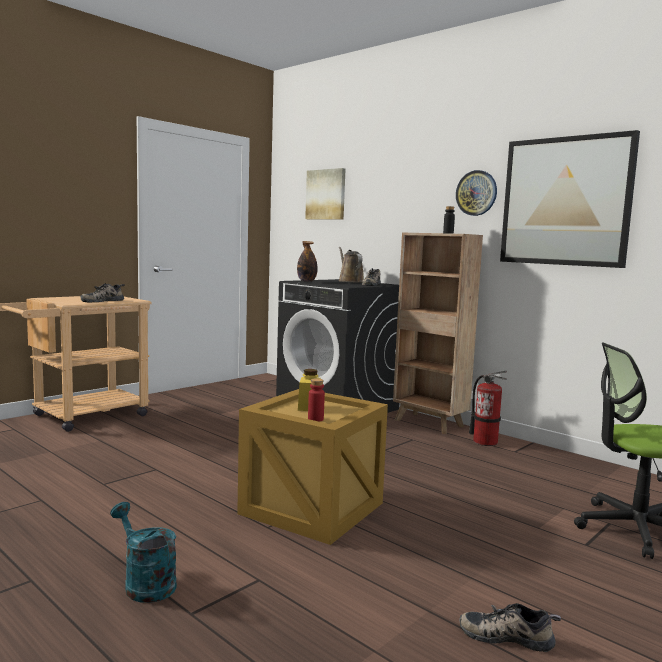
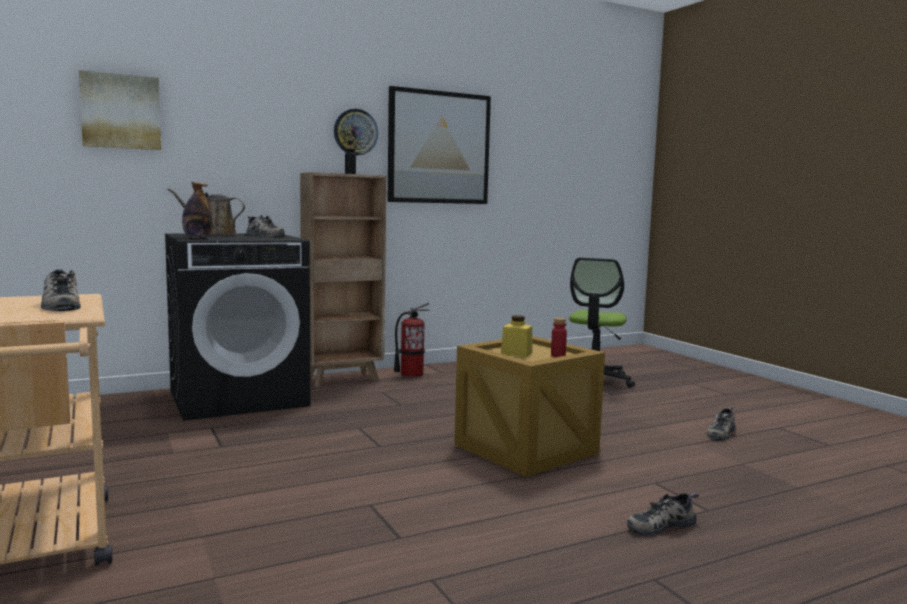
camera: 70 degrees left, 0 degrees up
turquoise watering can [110,502,177,603] -> shoe [627,493,699,535]

